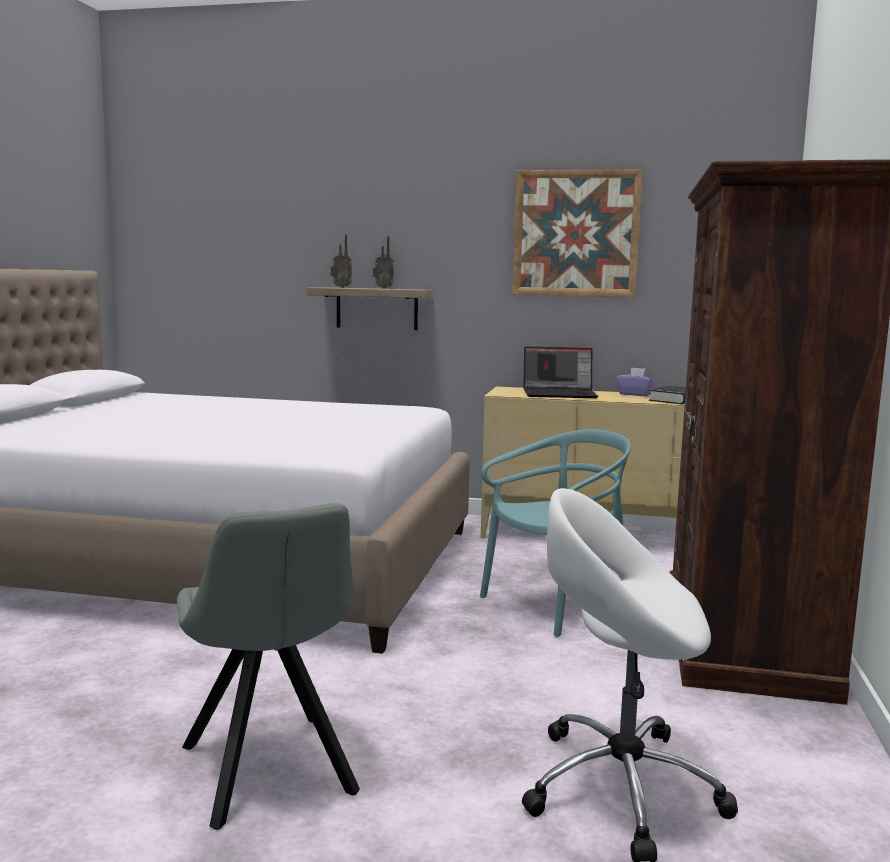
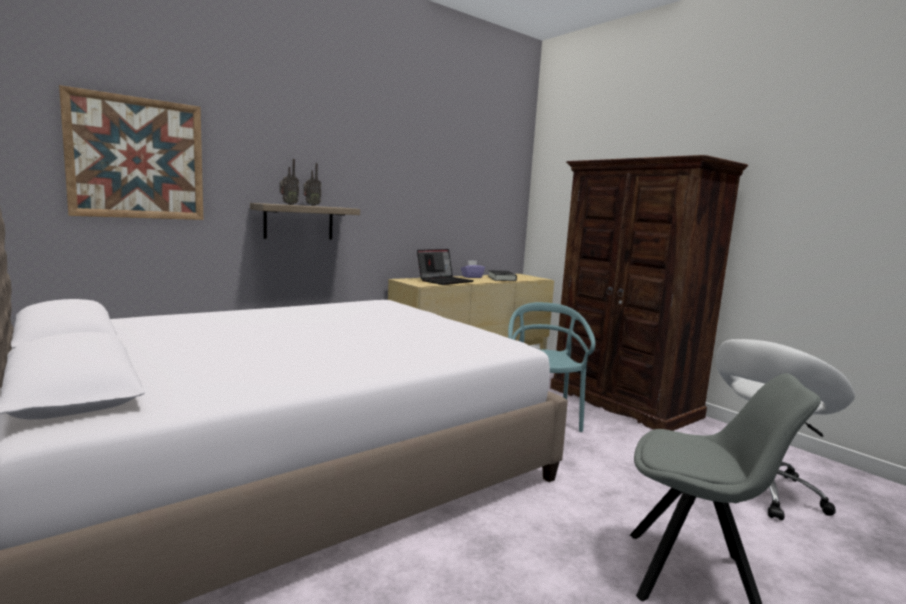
camera: 50 degrees left, 0 degrees up
picture [512,169,643,297] -> picture moved to [59,85,203,220]

